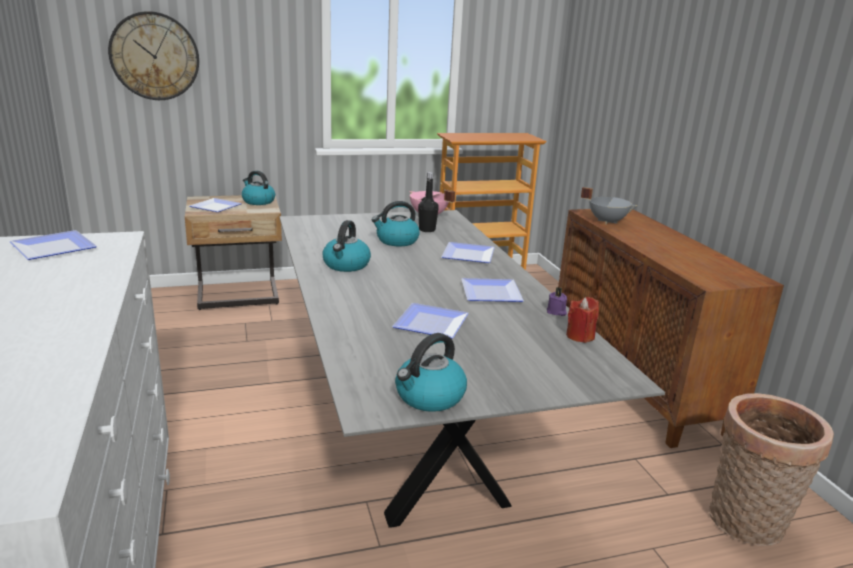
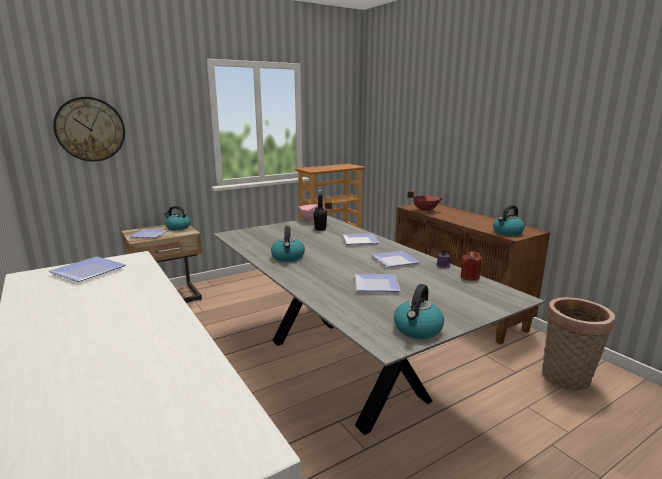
camera: 15 degrees left, 5 degrees down
kettle [372,201,420,247] -> kettle moved to [493,205,525,236]
grey cooking pot [581,187,637,224] -> red cooking pot [407,191,443,212]

